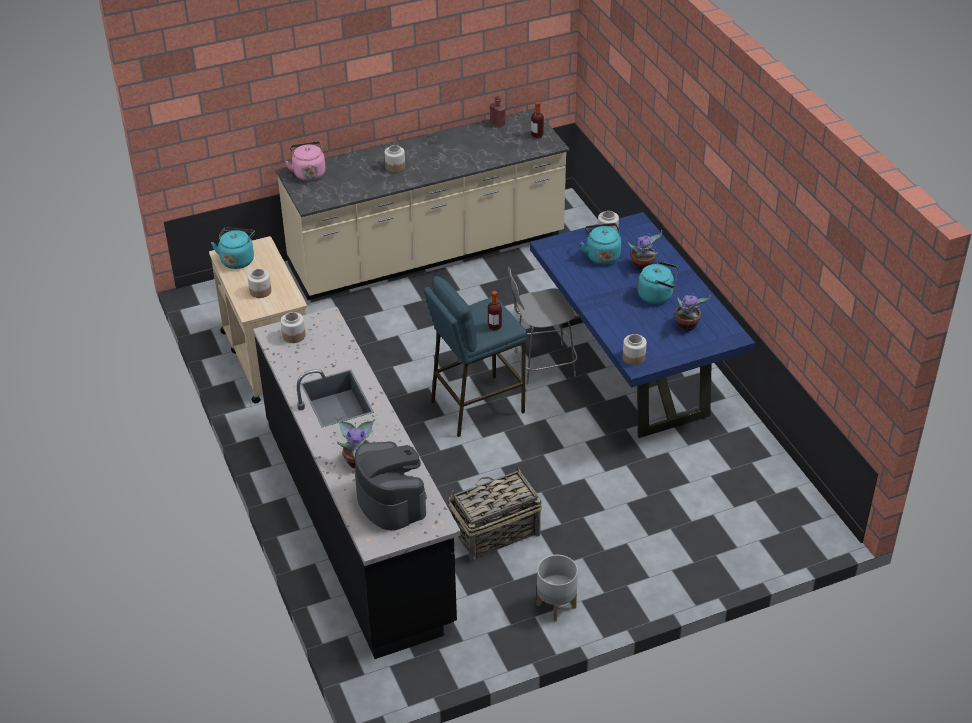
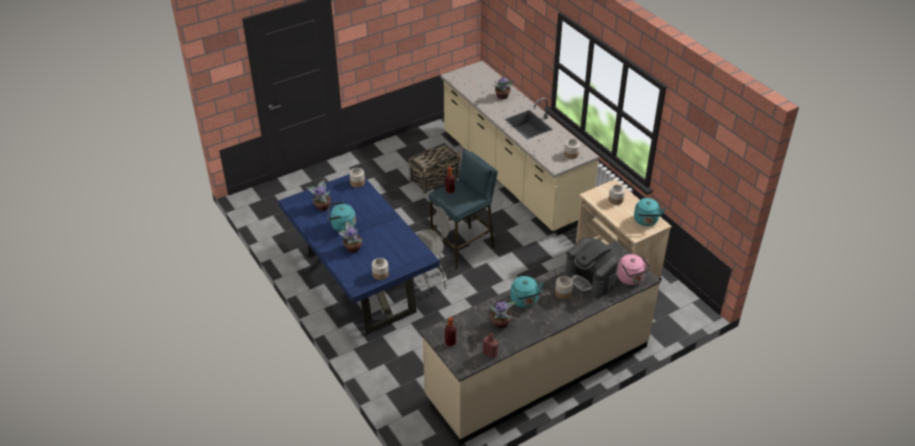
camera: 170 degrees right, 0 degrees up
black counter [253,307,461,659] -> beige counter [440,61,599,235]
coffee machine [355,441,427,530] -> coffee machine moved to [565,237,618,298]
grey planter [537,555,578,622] -> none
turquoise kettle [580,223,621,265] -> turquoise kettle moved to [510,276,543,308]
none -> potted plant [490,298,517,329]

